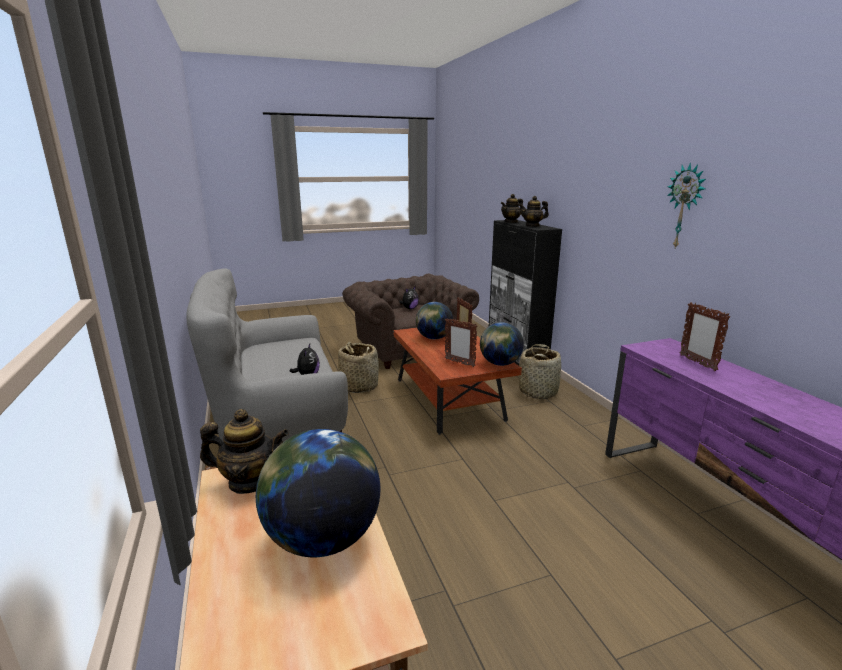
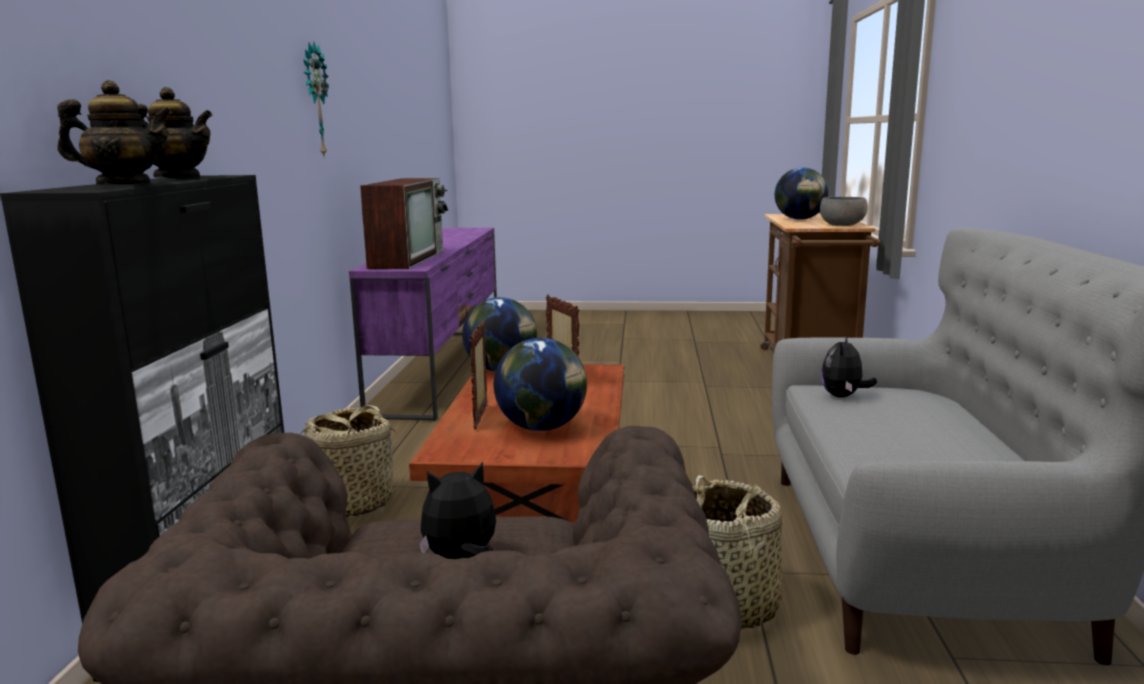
camera: 155 degrees left, 5 degrees down
teapot [200,409,289,494] -> grey bowl [820,197,868,226]
picture frame [680,302,730,371] -> television [360,178,448,269]

